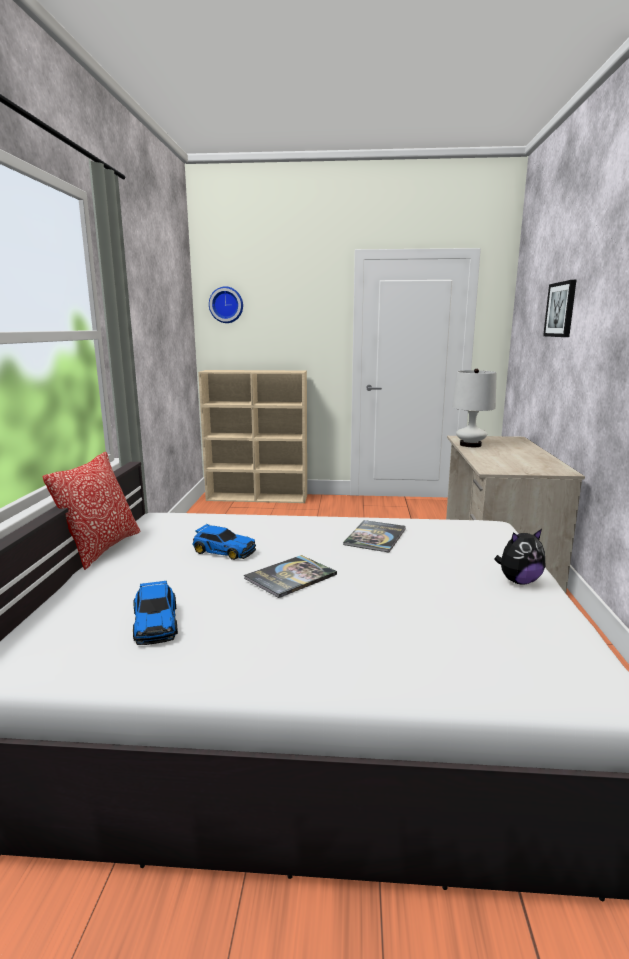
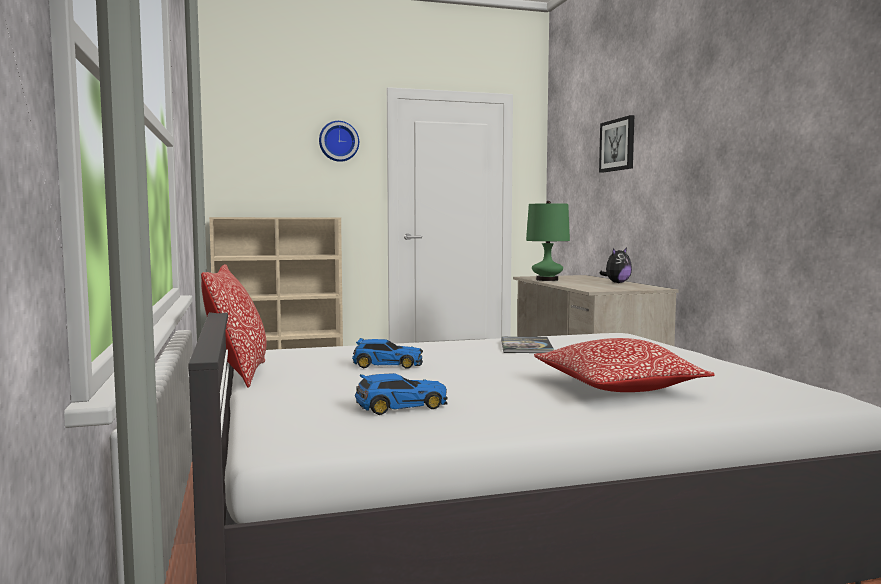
camera: 20 degrees left, 10 degrees down
toy car [133,580,178,645] -> toy car turned 75 degrees counterclockwise [355,373,448,415]
wall clock [209,286,243,323] -> wall clock moved to [319,121,359,162]
book [244,555,337,598] -> none
white table lamp [452,369,497,447] -> green table lamp [526,201,570,281]
plush toy [494,529,545,585] -> plush toy moved to [599,248,632,283]
none -> pillow [534,338,715,392]

